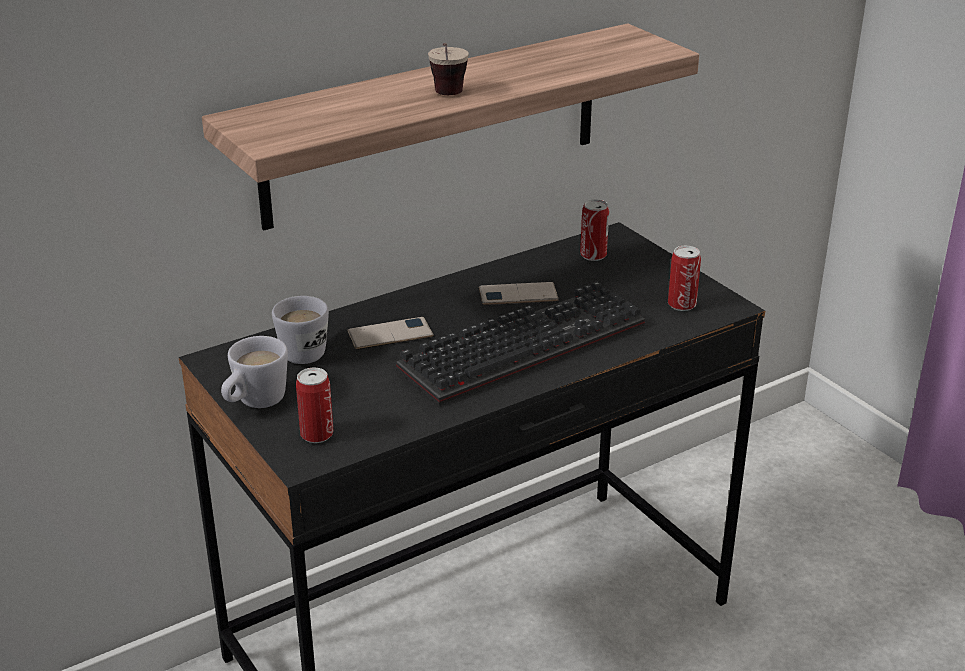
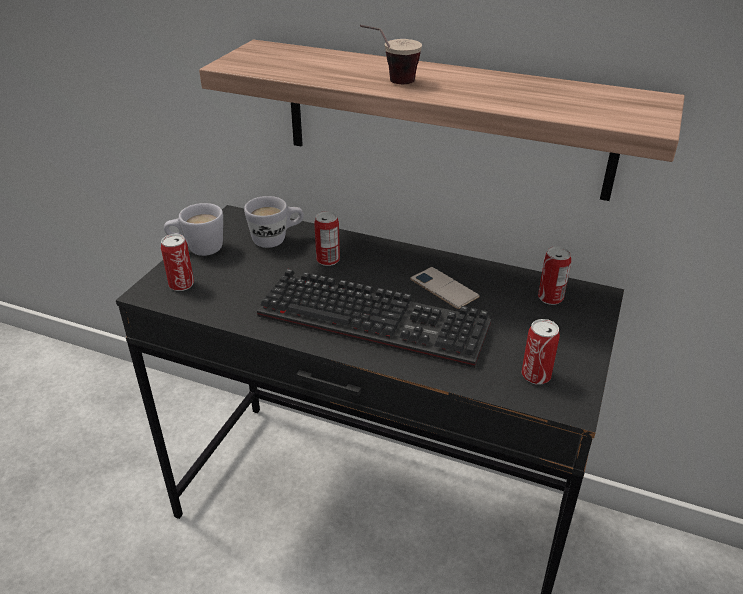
camera: 55 degrees right, 5 degrees up
phone [347,317,434,349] -> can [314,211,340,266]

